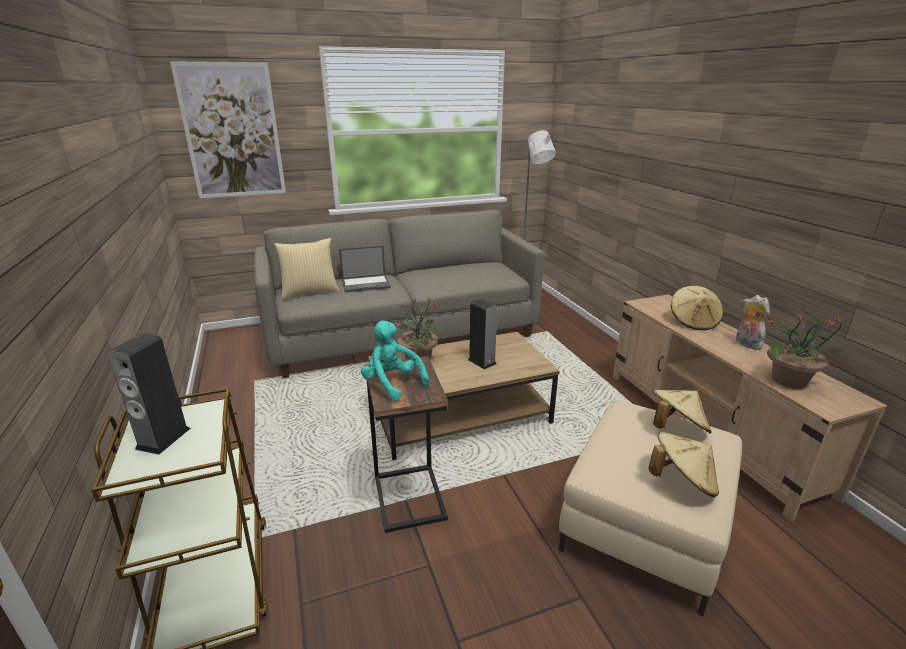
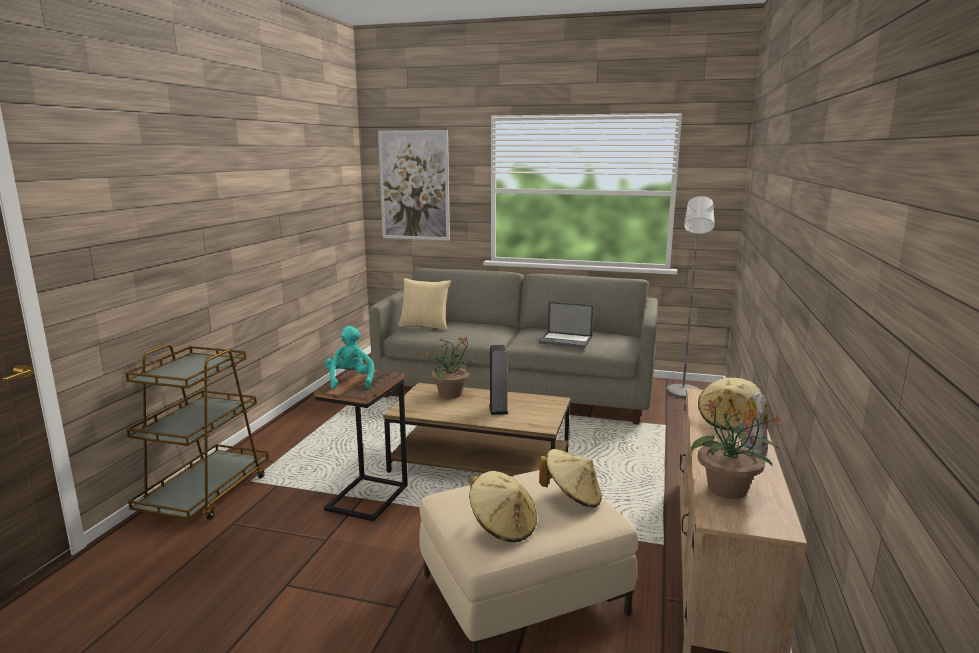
camera: 35 degrees right, 10 degrees down
speaker [107,333,191,455] -> none
laptop [339,246,391,293] -> laptop moved to [539,302,594,348]

